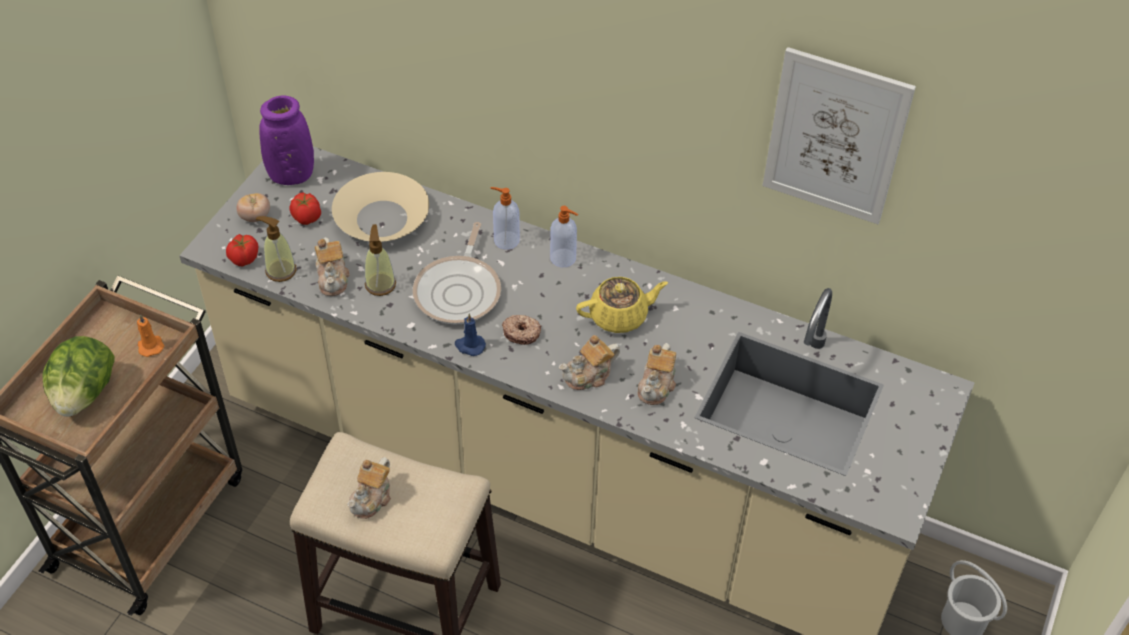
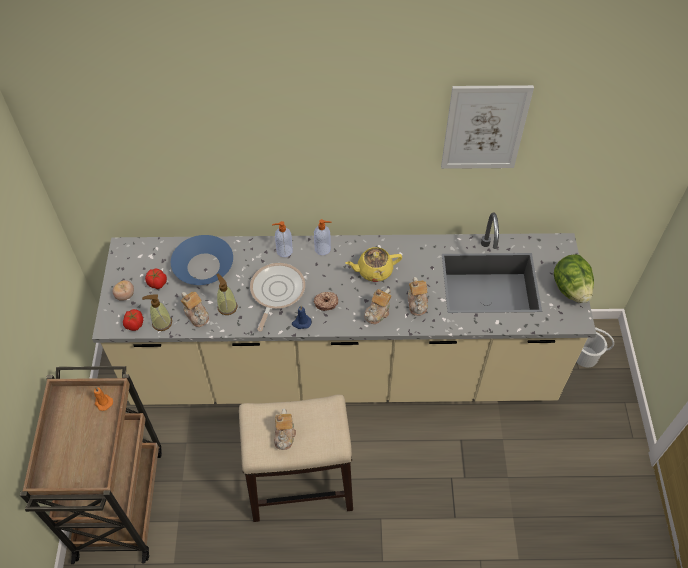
camera: 25 degrees left, 5 degrees up
lettuce [43,336,115,417] -> lettuce moved to [554,254,594,303]
purple vase [259,96,314,185] -> none
beige bowl [332,172,429,242] -> blue bowl [171,235,233,285]
frying pan [413,222,501,325] -> frying pan turned 150 degrees counterclockwise [250,263,305,332]
yellow teapot [576,277,668,333] -> yellow teapot turned 150 degrees counterclockwise [346,247,402,282]

